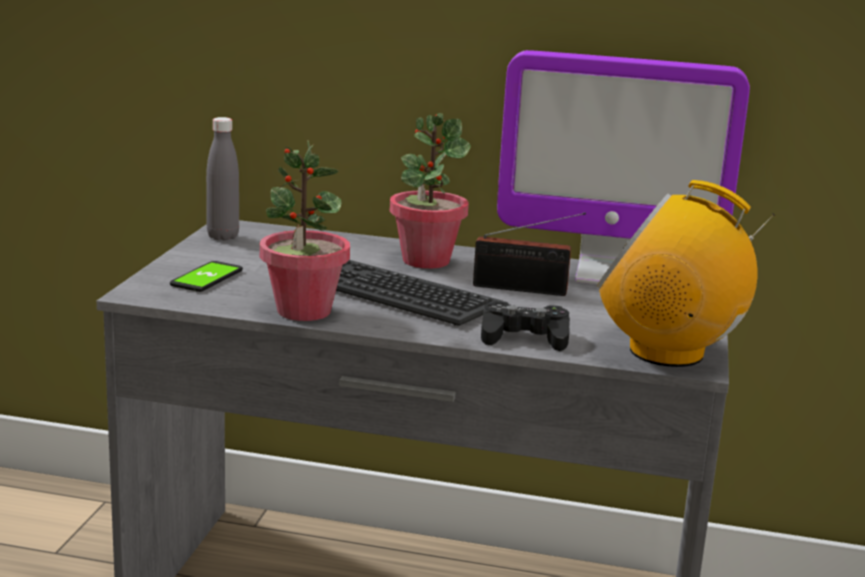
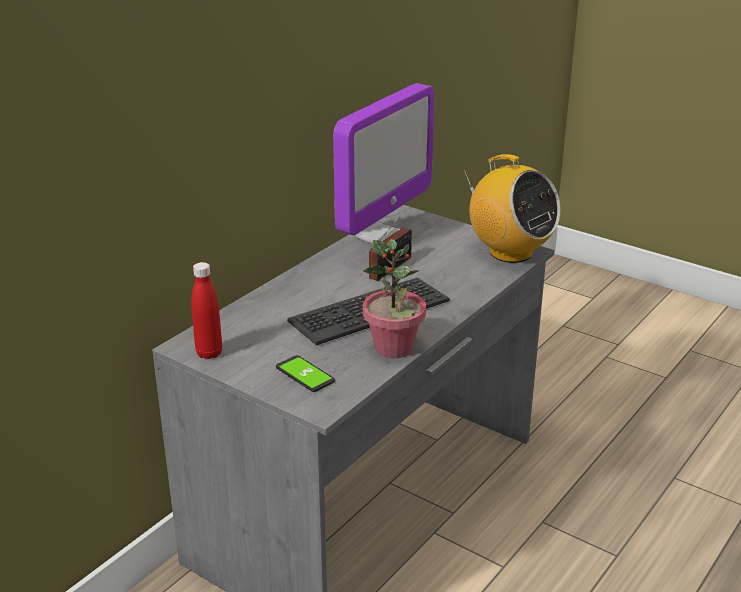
camera: 65 degrees left, 10 degrees up
grey bottle [206,117,239,240] -> red bottle [191,262,222,359]
potted plant [390,113,471,269] -> none
black game controller [481,301,570,351] -> none
radio [597,180,775,367] -> radio turned 90 degrees counterclockwise [464,154,561,263]

